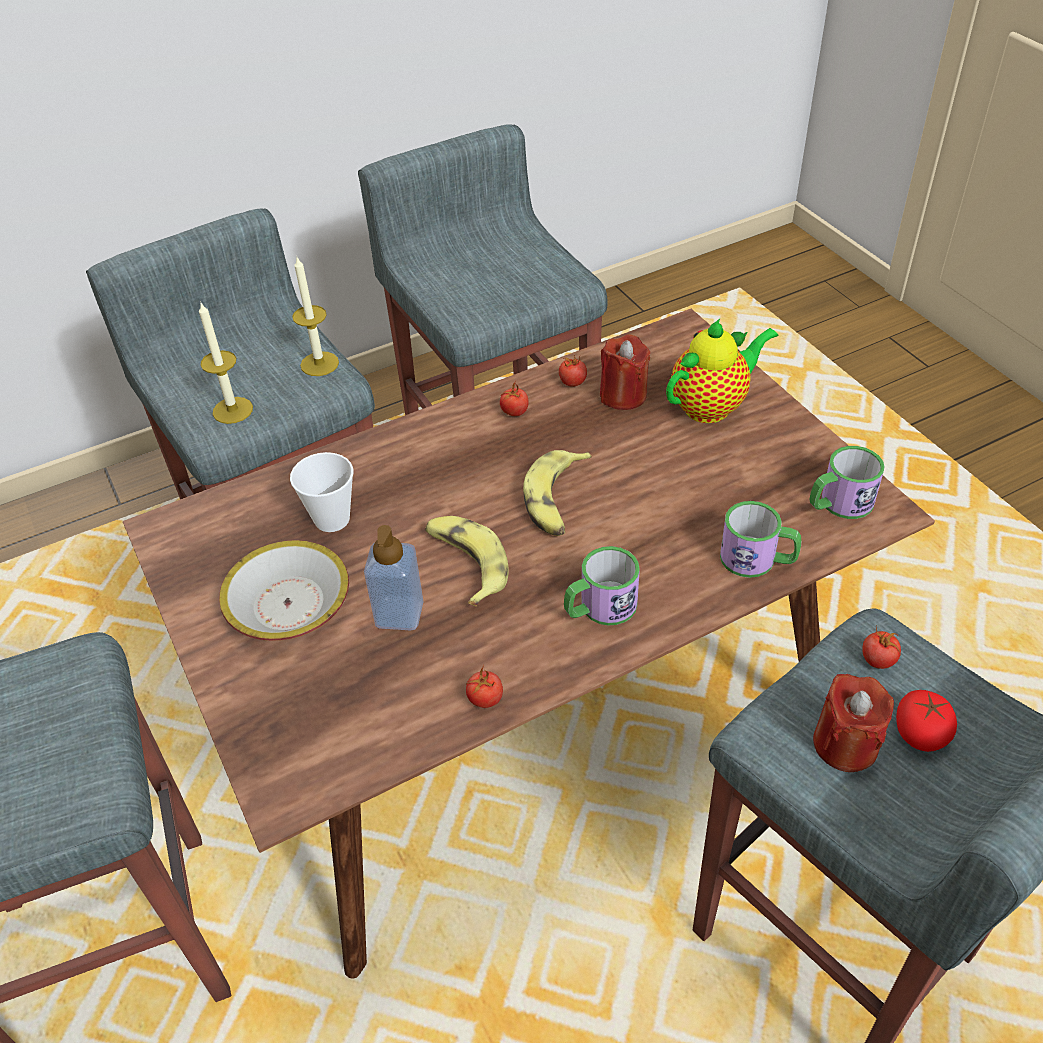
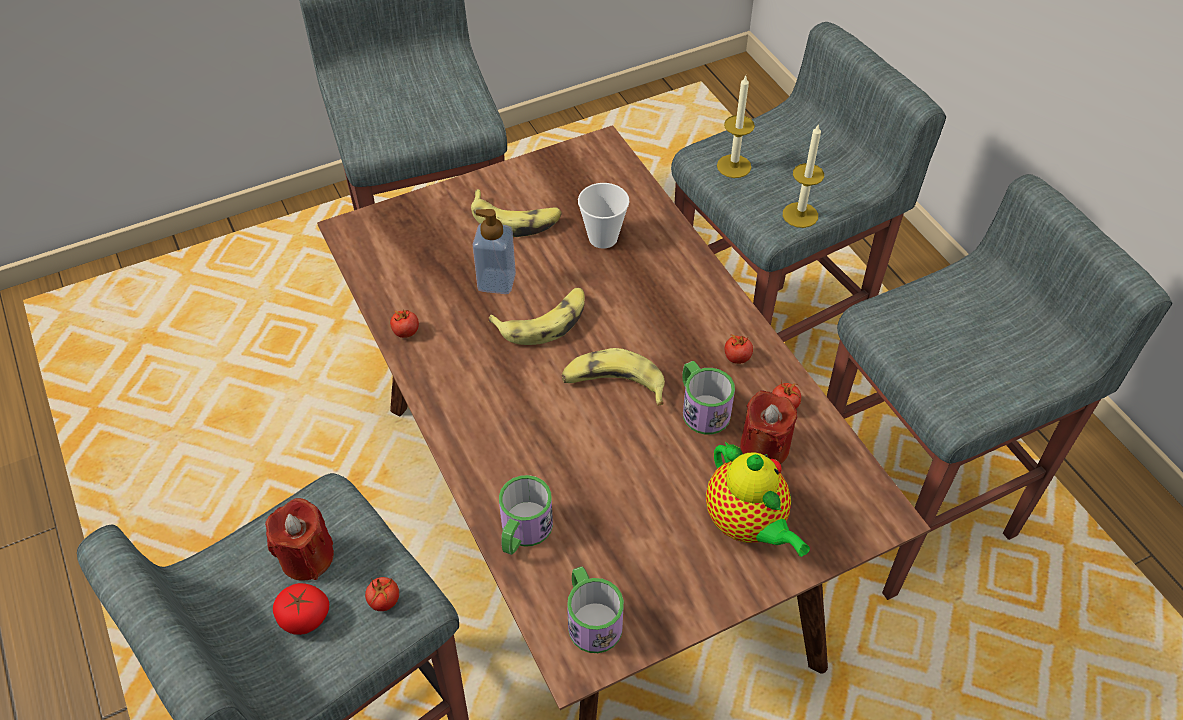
camera: 90 degrees right, 5 degrees up
bowl [219,540,349,641] -> banana [471,189,562,237]
mug [564,546,640,625] -> mug moved to [682,361,735,435]

